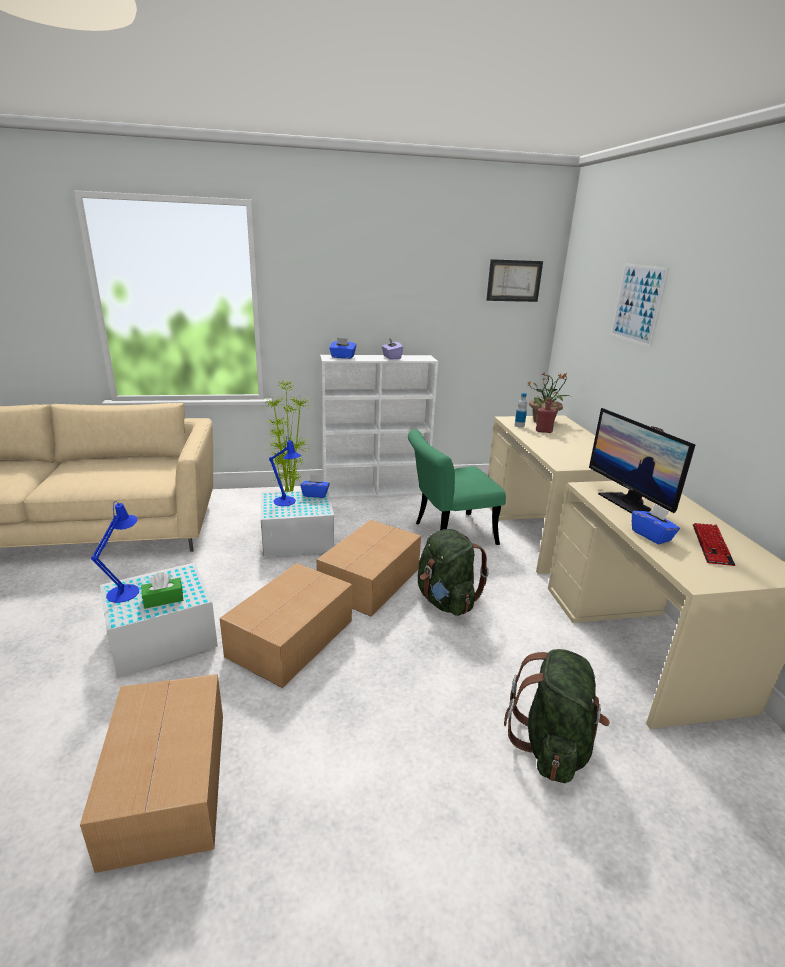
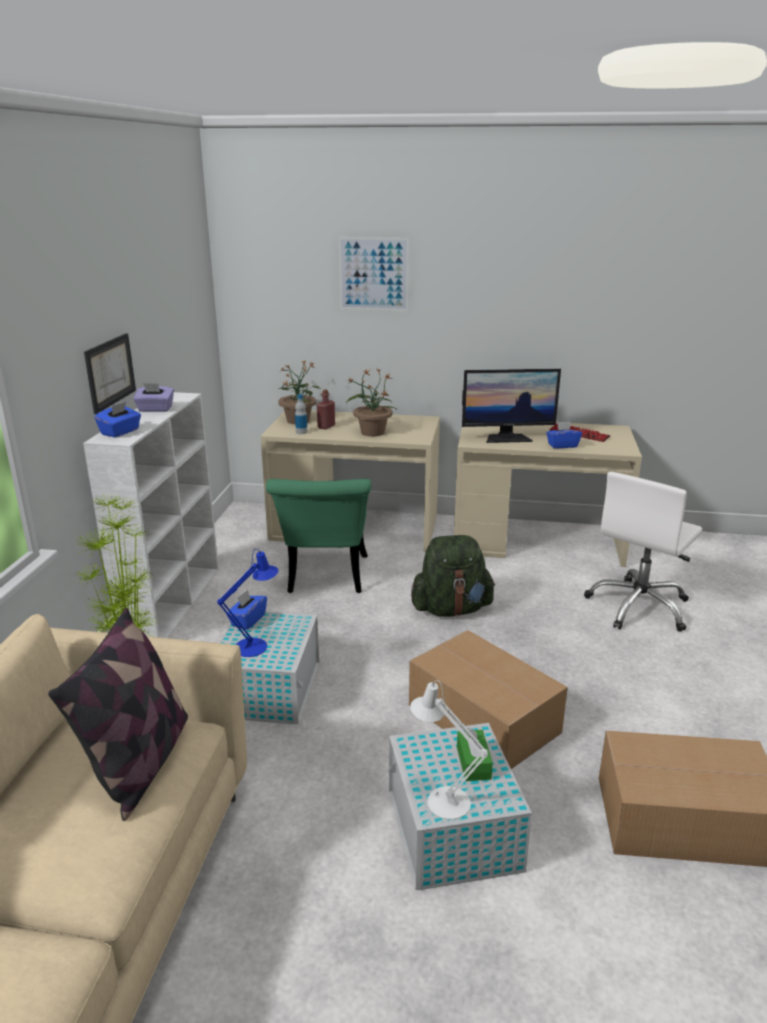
camera: 70 degrees left, 0 degrees up
blue table lamp [91,501,139,603] -> white table lamp [410,680,488,820]
cardboard box [317,520,421,617] -> none
picture [486,259,543,302] -> picture moved to [84,333,136,414]
green backpack [504,649,610,783] -> white office chair [584,472,702,632]
none -> pillow [48,608,188,821]
none -> potted plant [346,368,397,436]

